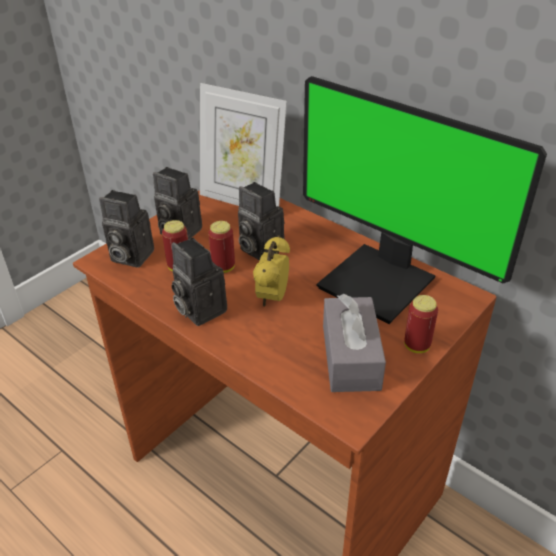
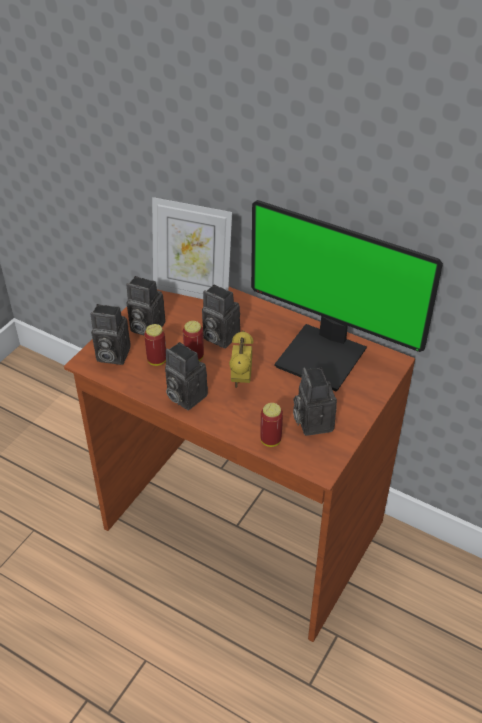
camera: 10 degrees left, 5 degrees up
grey tissue box [323,294,386,392] -> camera [293,367,337,436]
can [404,295,438,353] -> can moved to [260,403,283,447]

